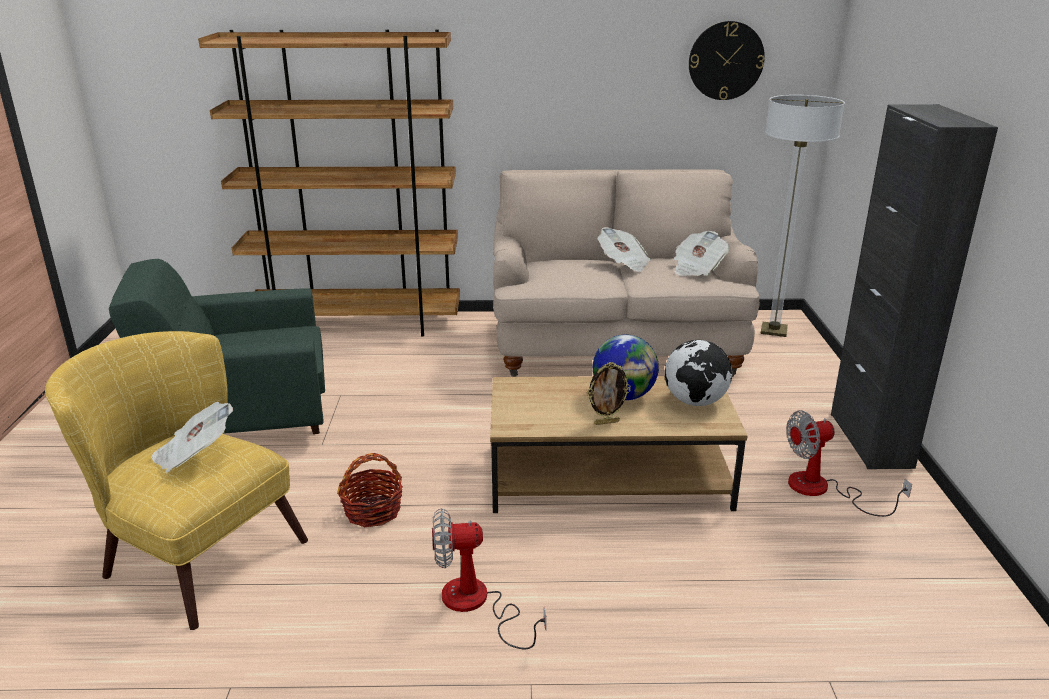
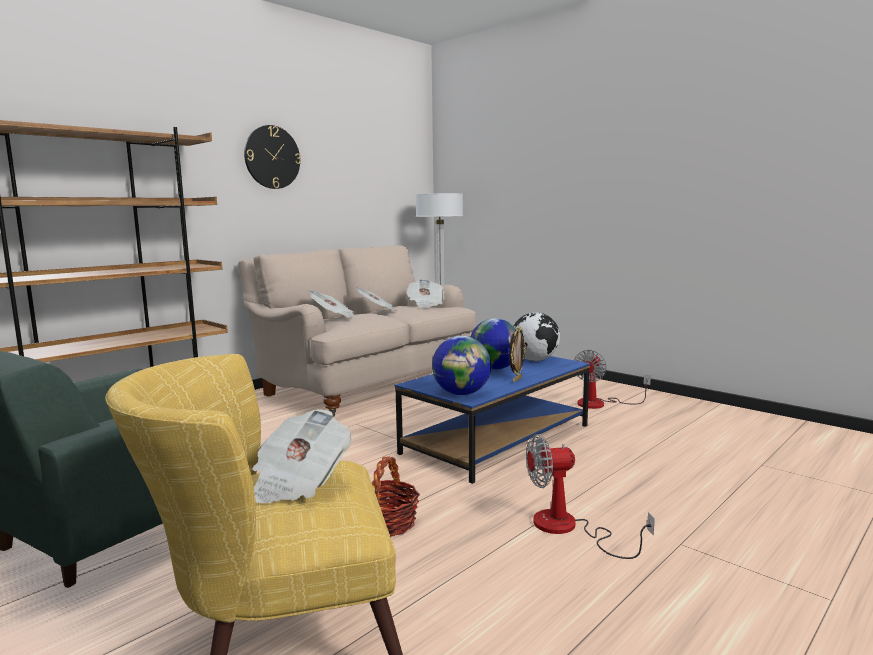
camera: 45 degrees left, 15 degrees down
fan [432,508,546,649] -> fan turned 45 degrees clockwise [526,434,655,559]
brown coffee table [490,376,748,513] -> blue coffee table [395,356,590,484]
wall clock [689,21,765,100] -> wall clock moved to [244,125,301,189]
black cabinet [831,104,998,469] -> none
none -> newspaper [309,291,354,318]
none -> globe [432,336,491,395]

